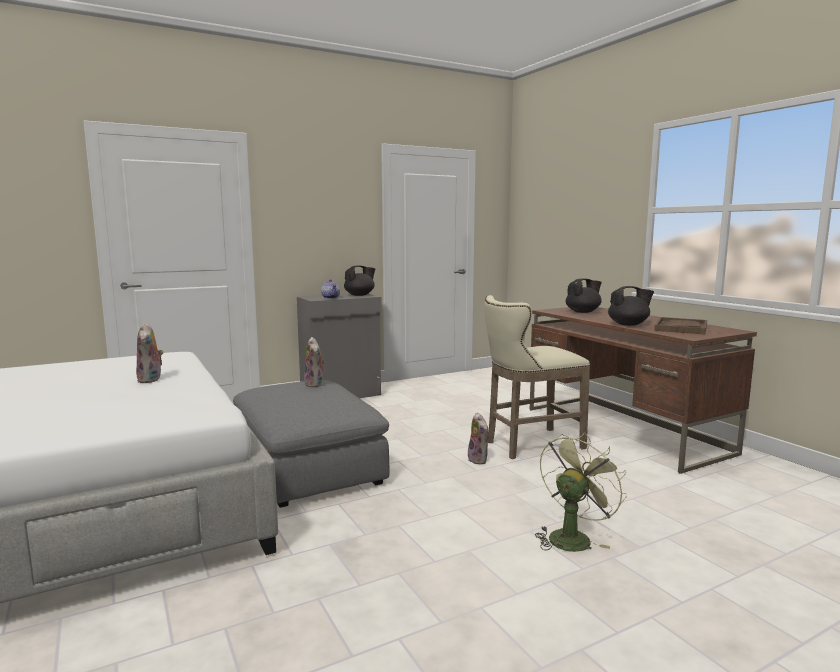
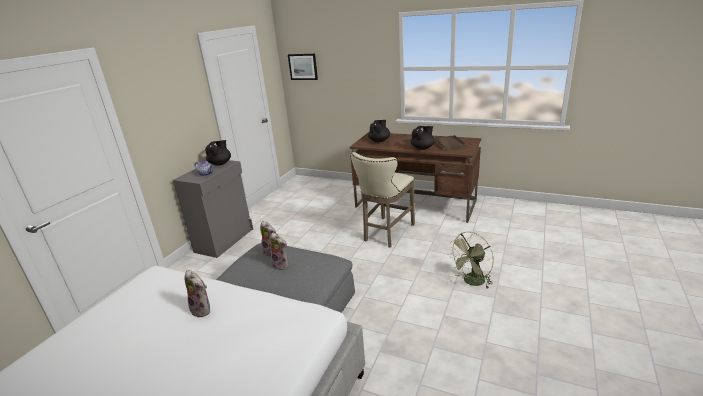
camera: 35 degrees left, 15 degrees up
plush toy [468,412,490,465] -> plush toy moved to [270,232,288,270]
green fan [535,433,627,552] -> green fan turned 135 degrees counterclockwise [448,231,494,289]
none -> picture [288,54,318,80]

